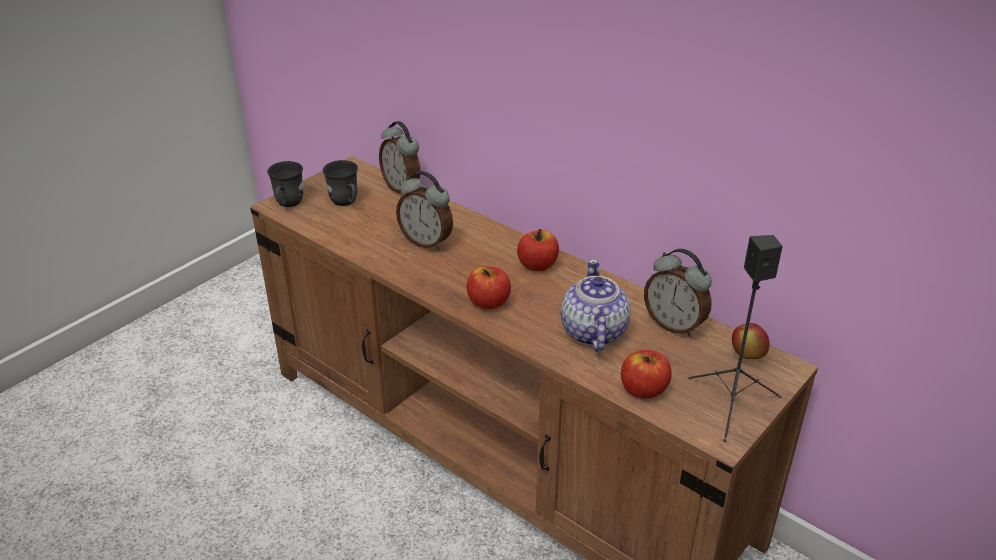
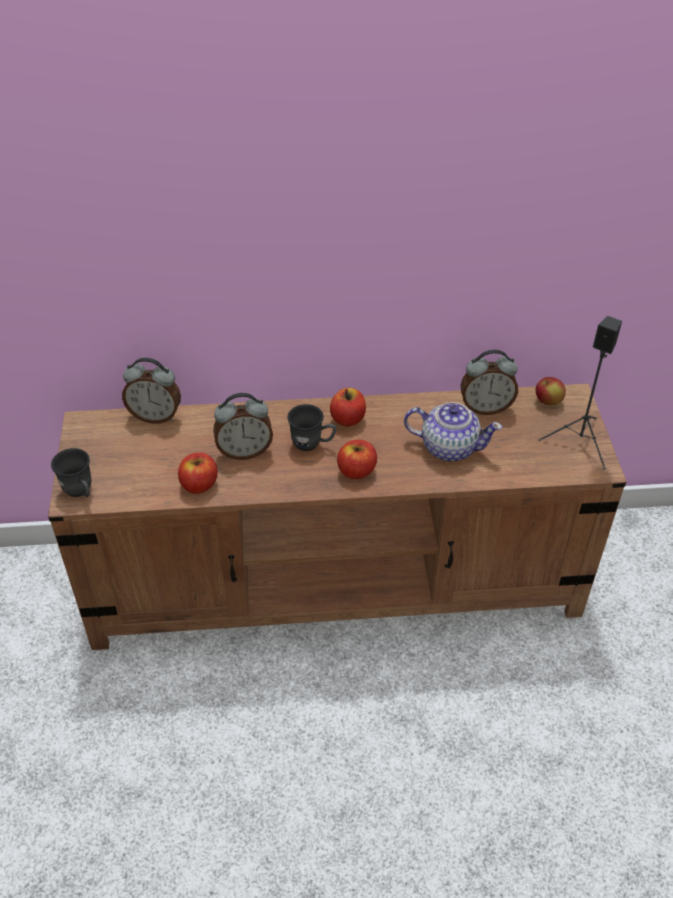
camera: 45 degrees left, 10 degrees up
grey mug [323,160,358,206] -> grey mug moved to [287,404,336,451]
teapot [561,259,631,352] -> teapot turned 150 degrees clockwise [404,402,502,462]
apple [621,350,672,399] -> apple moved to [178,453,218,494]

